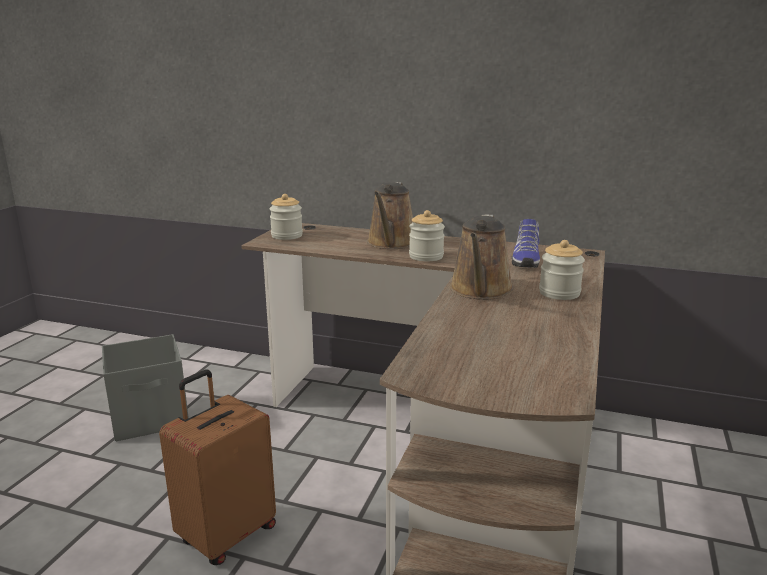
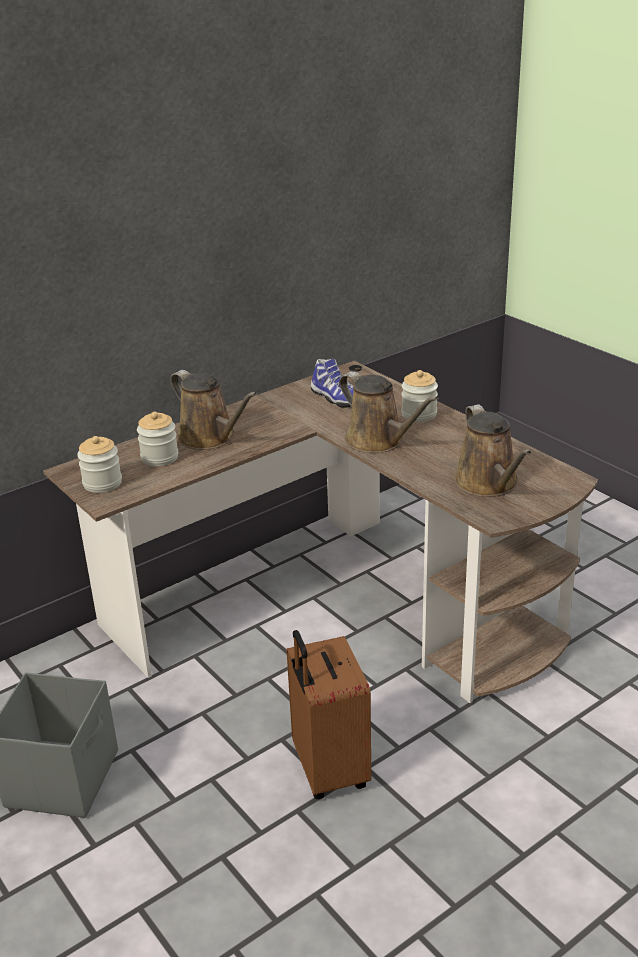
camera: 55 degrees left, 10 degrees up
jar [409,210,445,261] -> jar moved to [137,412,178,466]
none -> brown watering can [454,404,531,497]

